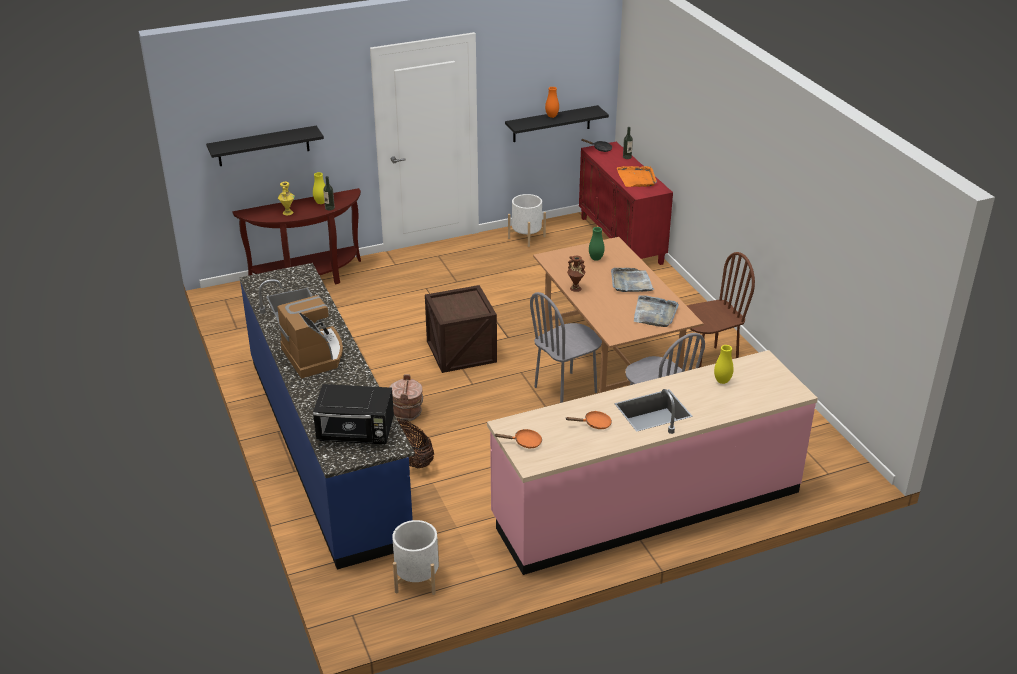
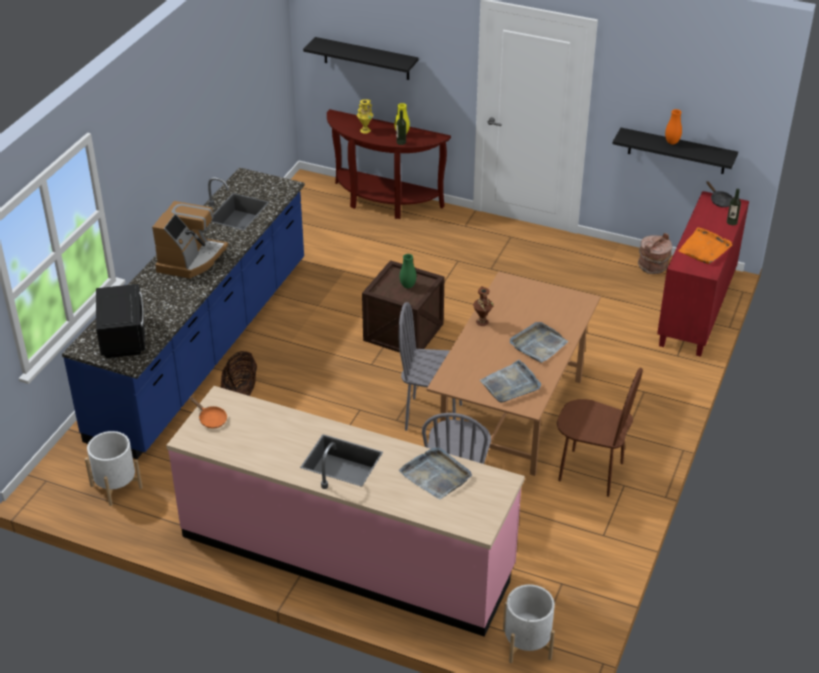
camera: 45 degrees right, 5 degrees up
black microwave [313,384,394,444] -> black microwave turned 150 degrees counterclockwise [96,284,146,358]
brown bucket [390,374,423,421] -> brown bucket moved to [638,233,672,274]
white planter [508,194,546,247] -> white planter moved to [503,584,555,663]
orange frying pan [565,411,612,429] -> none
green vase [589,227,605,261] -> green vase moved to [400,254,417,288]
yellow vase [714,345,734,384] -> grey tray [399,447,472,499]

